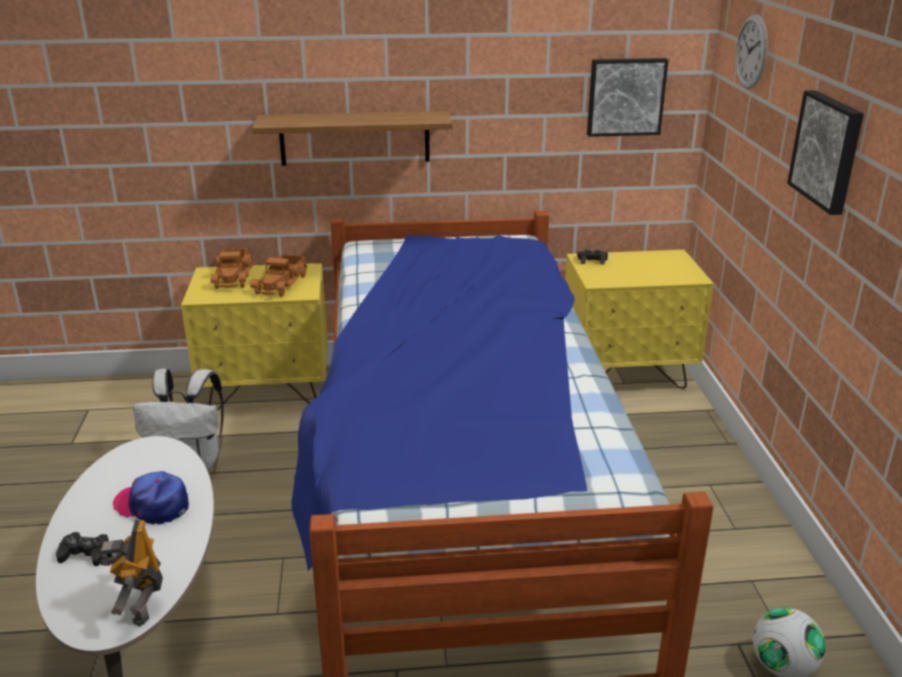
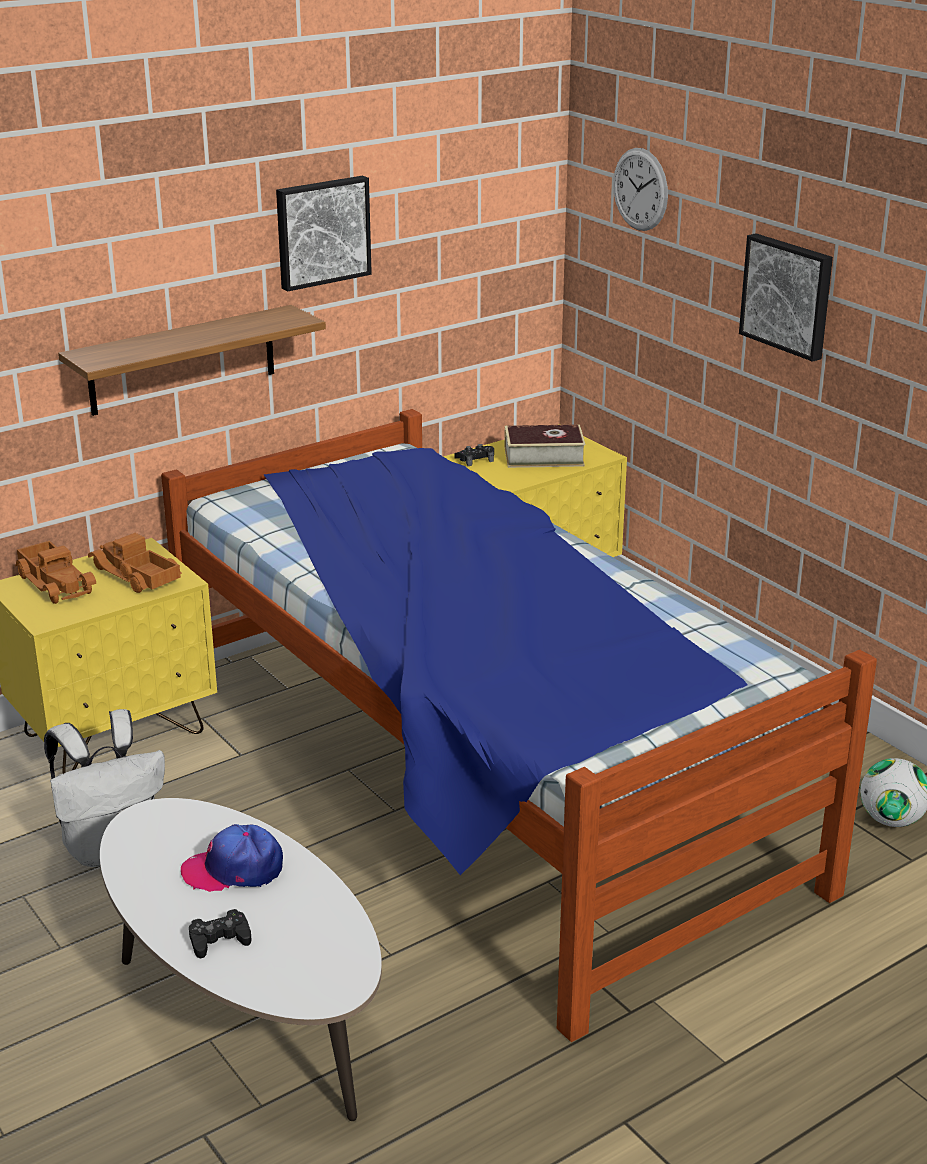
camera: 30 degrees left, 0 degrees up
toy robot [96,520,163,627] -> none
toy truck [250,254,308,297] -> toy truck turned 150 degrees clockwise [88,533,182,593]
picture [587,58,668,137] -> picture moved to [276,176,372,291]
none -> book [504,424,585,468]

